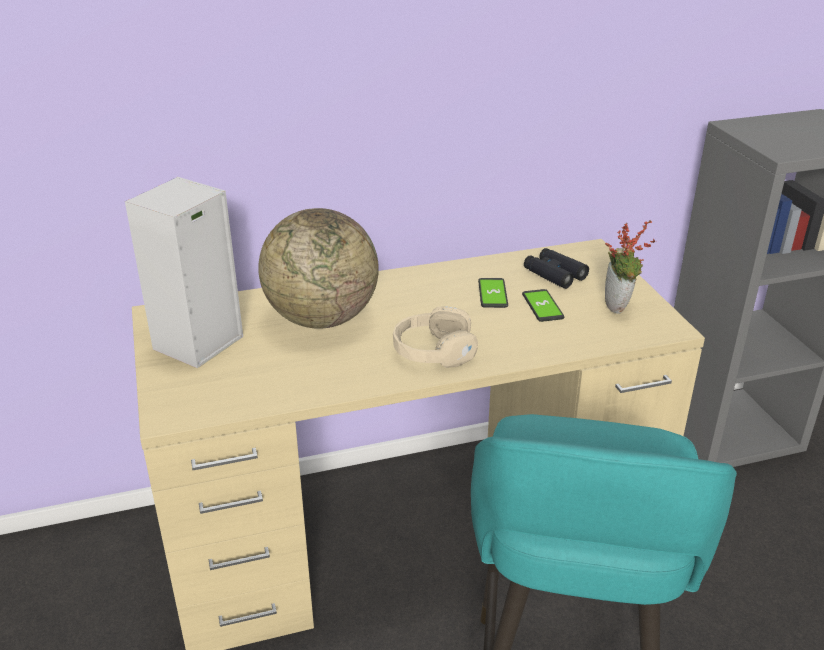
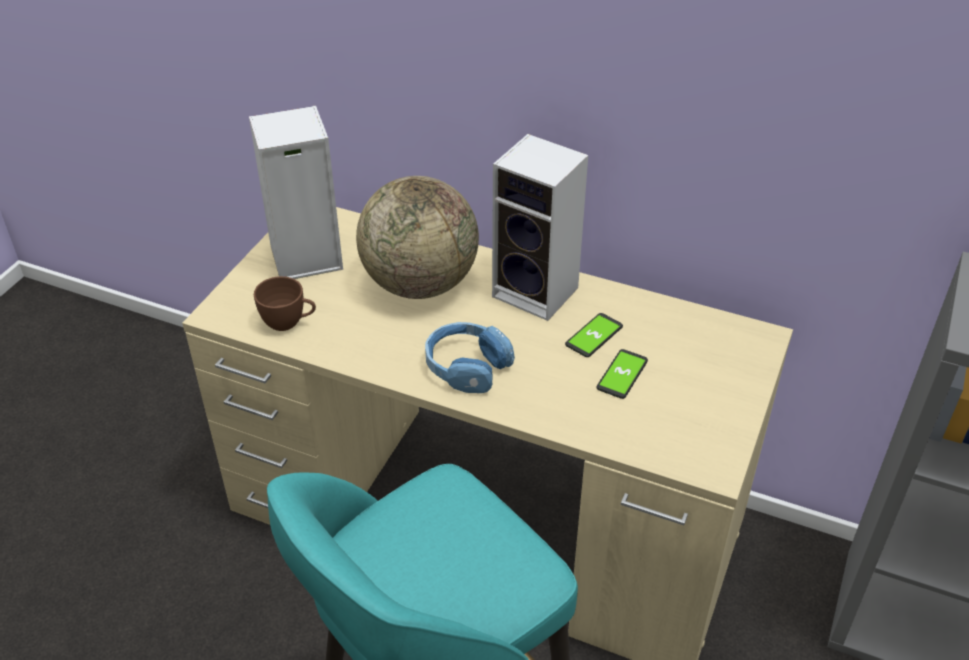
camera: 40 degrees right, 10 degrees up
beige headphones [393,306,478,368] -> blue headphones [425,322,515,393]
black binoculars [524,248,589,289] -> none
potted plant [605,220,656,314] -> none
none -> brown cup [254,276,316,331]
none -> speaker [492,134,588,321]

